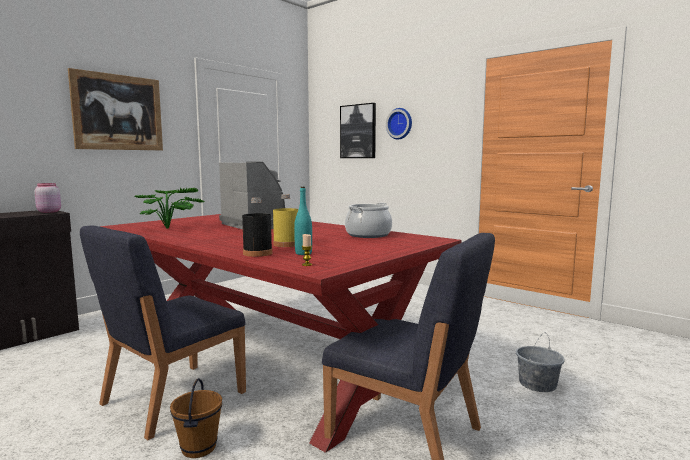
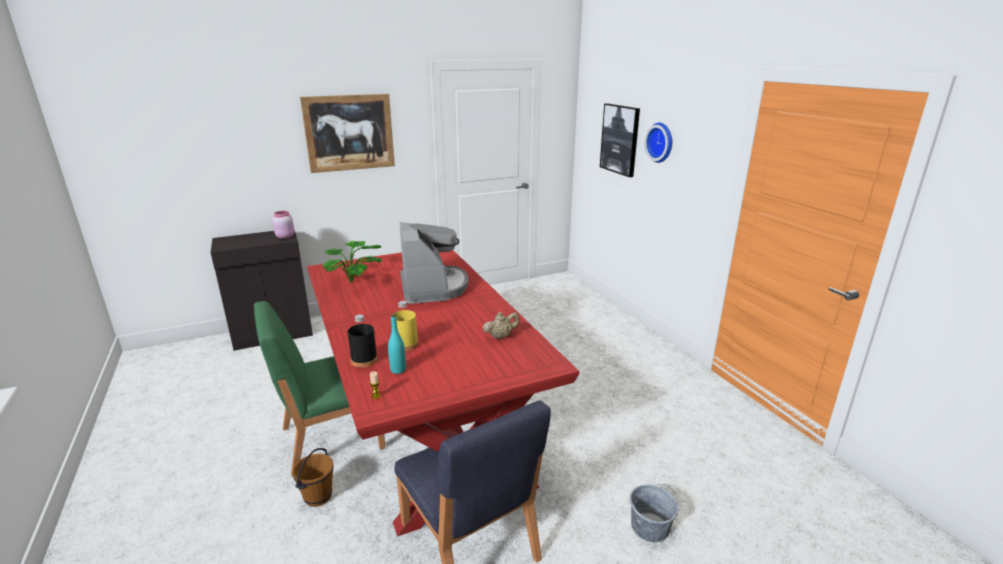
camera: 25 degrees right, 15 degrees up
blue chair [80,226,246,440] -> green chair [254,301,385,477]
cooking pot [345,203,392,238] -> beige teapot [483,312,520,339]

